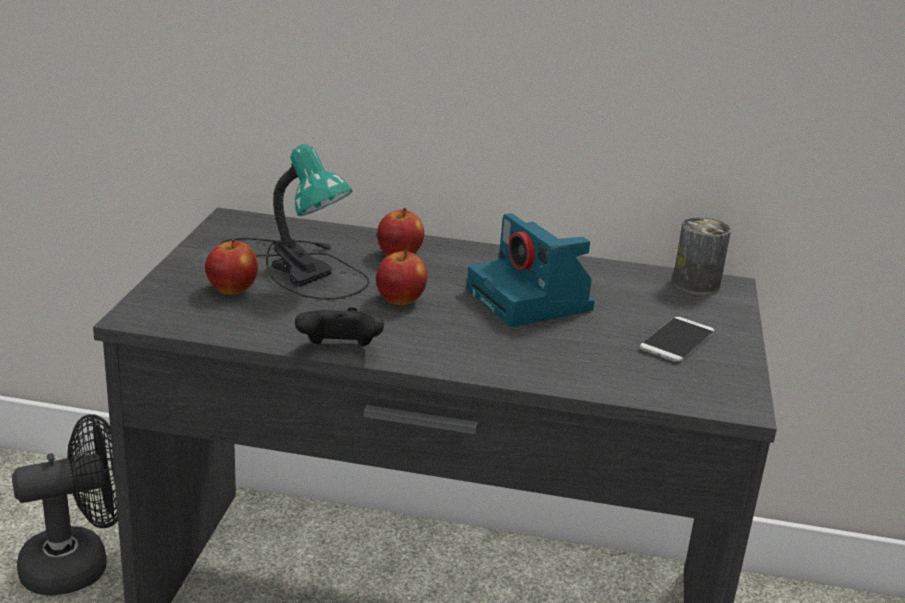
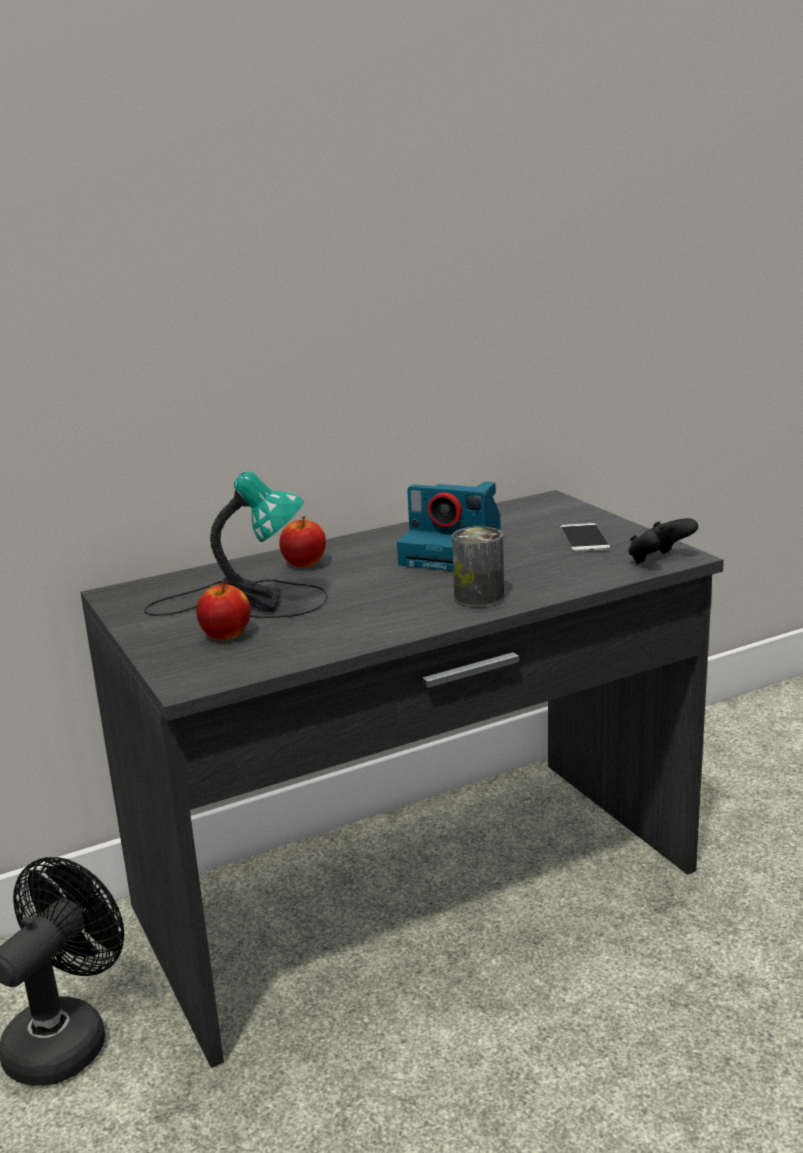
camera: 35 degrees left, 5 degrees down
black game controller [295,307,384,346] -> black game controller moved to [628,518,698,564]
apple [376,250,427,305] -> none
can [672,217,731,295] -> can moved to [452,526,504,607]

